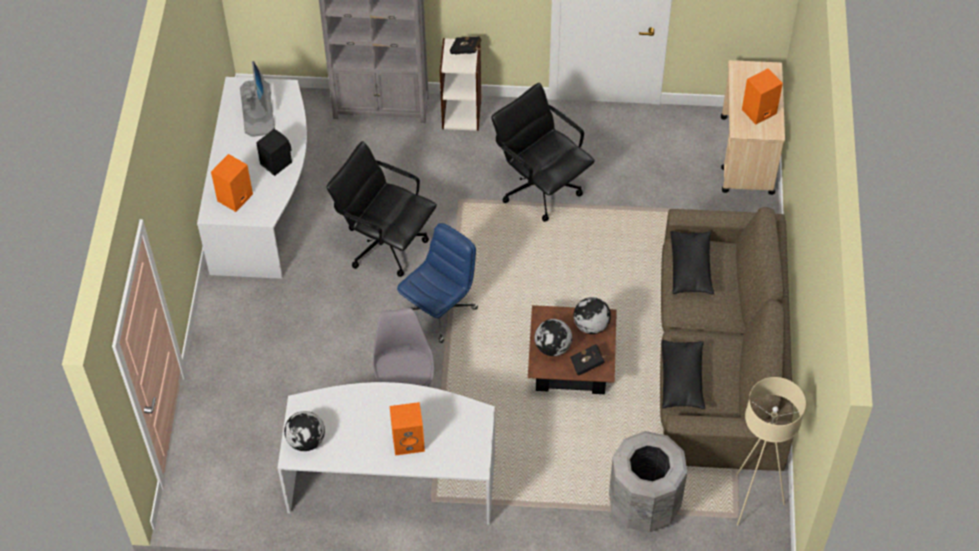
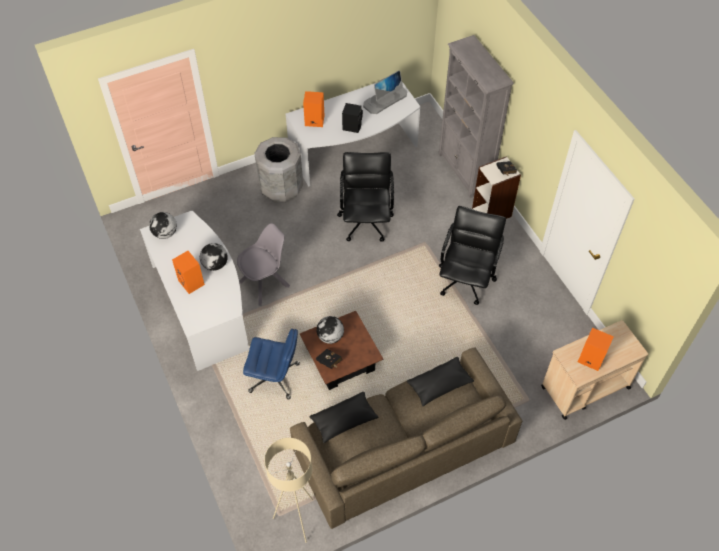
camera: 60 degrees right, 0 degrees up
blue office chair [397,223,478,343] -> blue office chair moved to [243,329,300,400]
globe [573,297,611,334] -> globe moved to [200,243,228,271]
grey trash can [609,431,687,532] -> grey trash can moved to [254,137,303,203]

